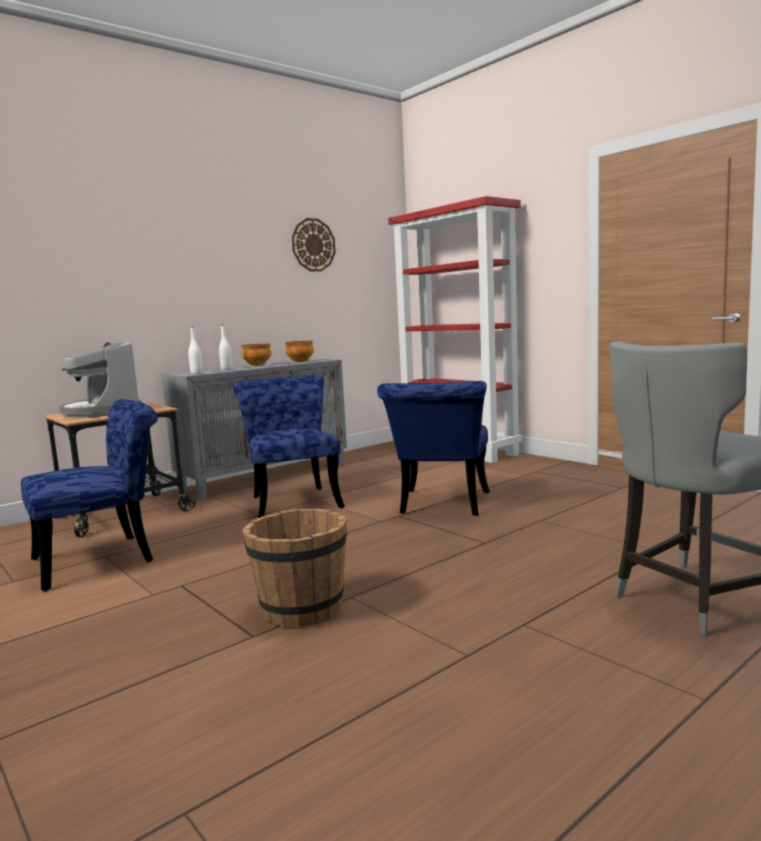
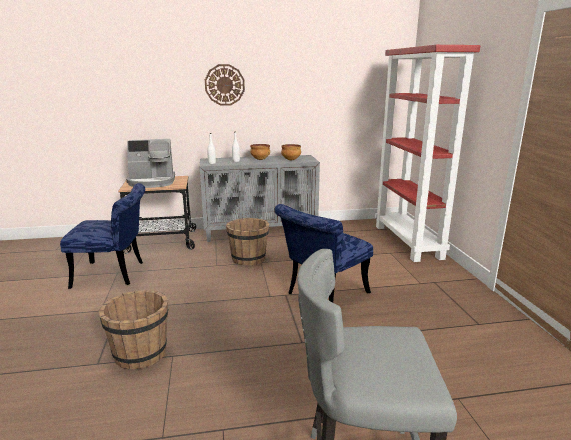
camera: 30 degrees right, 10 degrees up
coffee machine [59,342,142,419] -> coffee machine turned 105 degrees counterclockwise [126,139,175,188]
blue chair [233,375,345,518] -> brown bucket [226,218,269,265]
wall clock [292,218,336,271] -> wall clock moved to [205,64,245,106]

